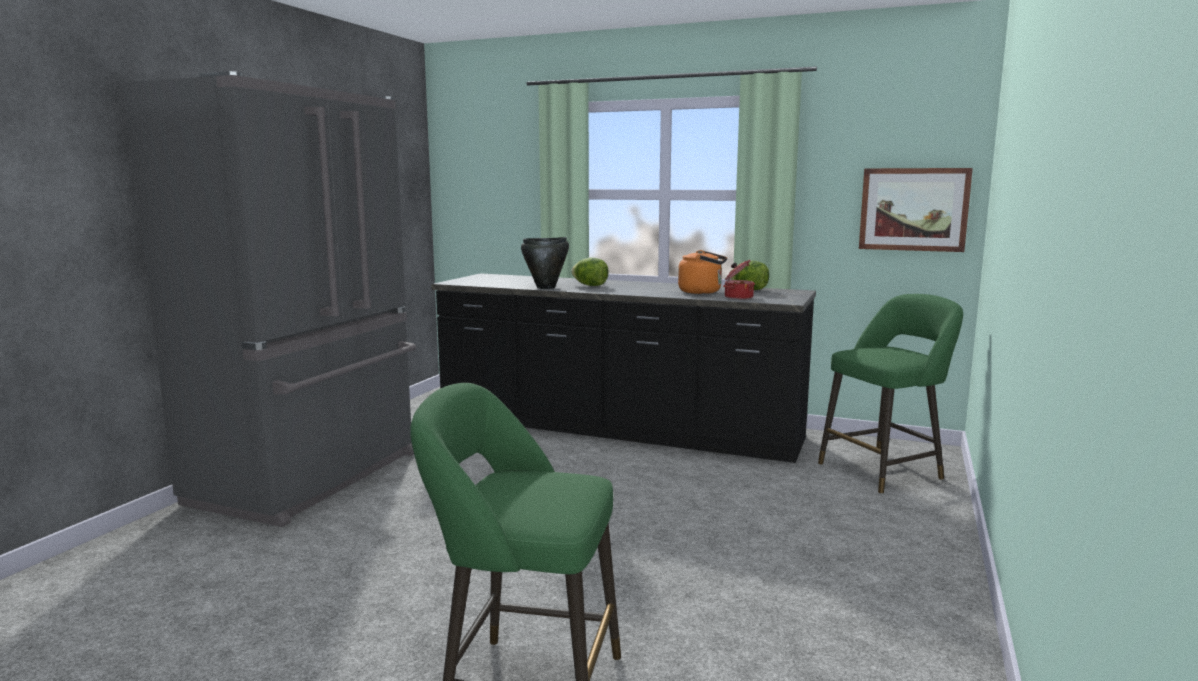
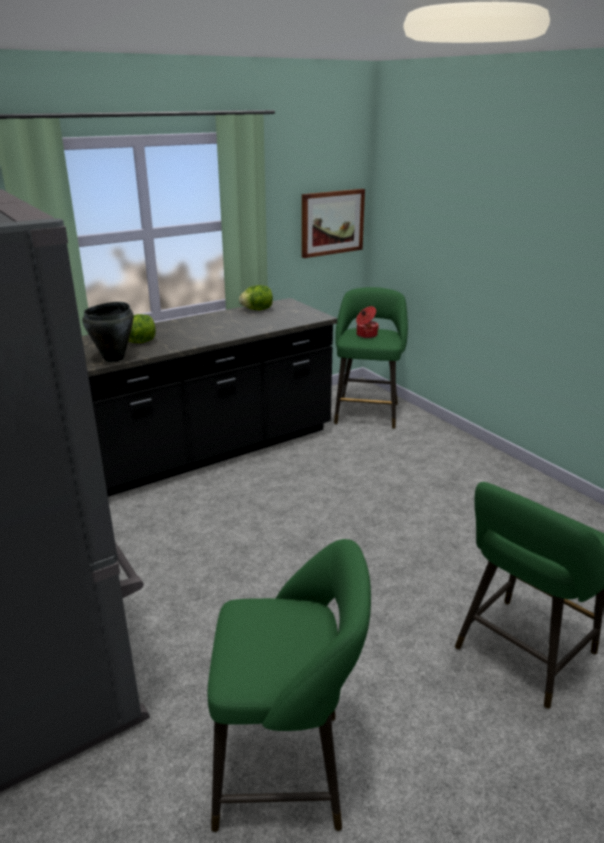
camera: 55 degrees left, 15 degrees up
orange kettle [678,250,727,294] -> none
cooking pot [723,260,755,300] -> cooking pot moved to [356,306,379,338]
none -> green stool [207,539,371,832]

